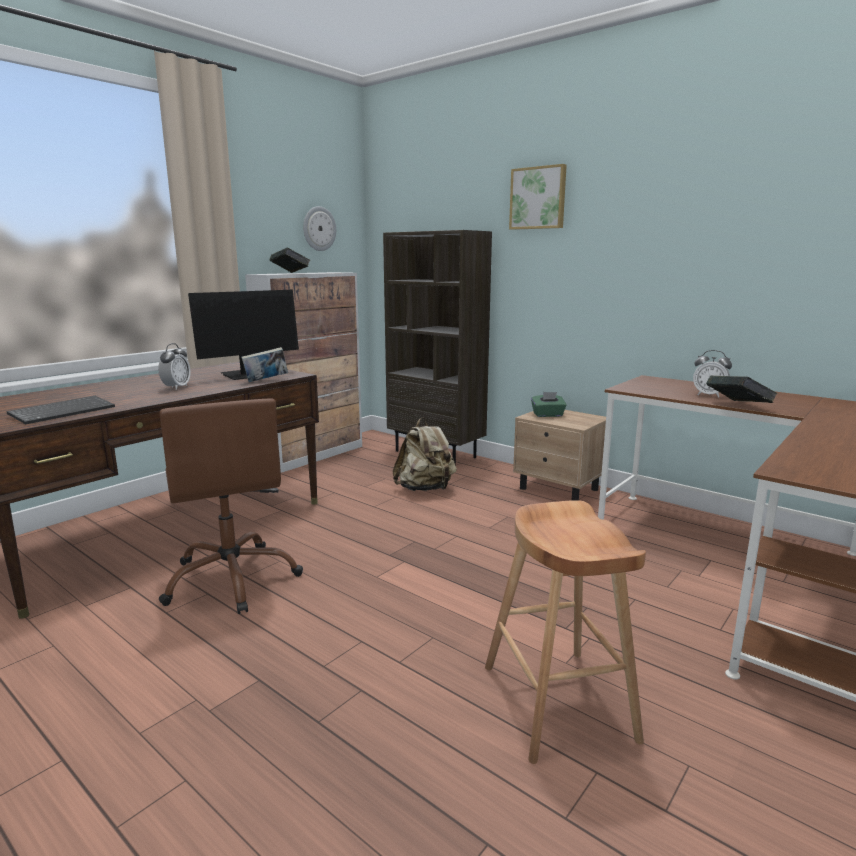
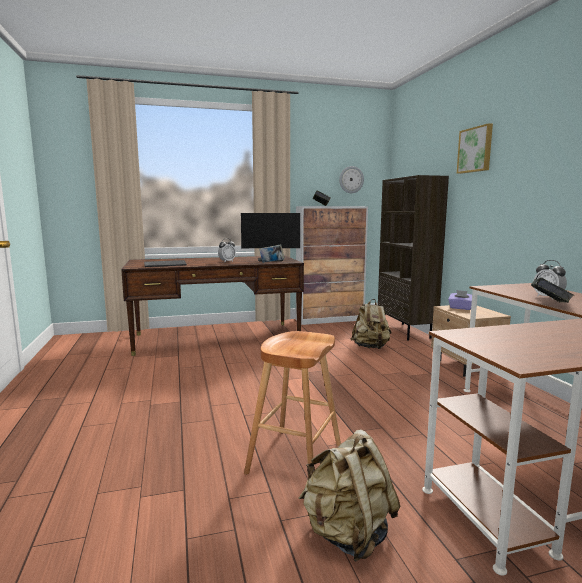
camera: 35 degrees right, 5 degrees down
brown office chair [159,399,303,614] -> none
green tissue box [531,392,567,417] -> purple tissue box [448,290,472,310]
none -> beige backpack [298,429,401,562]

